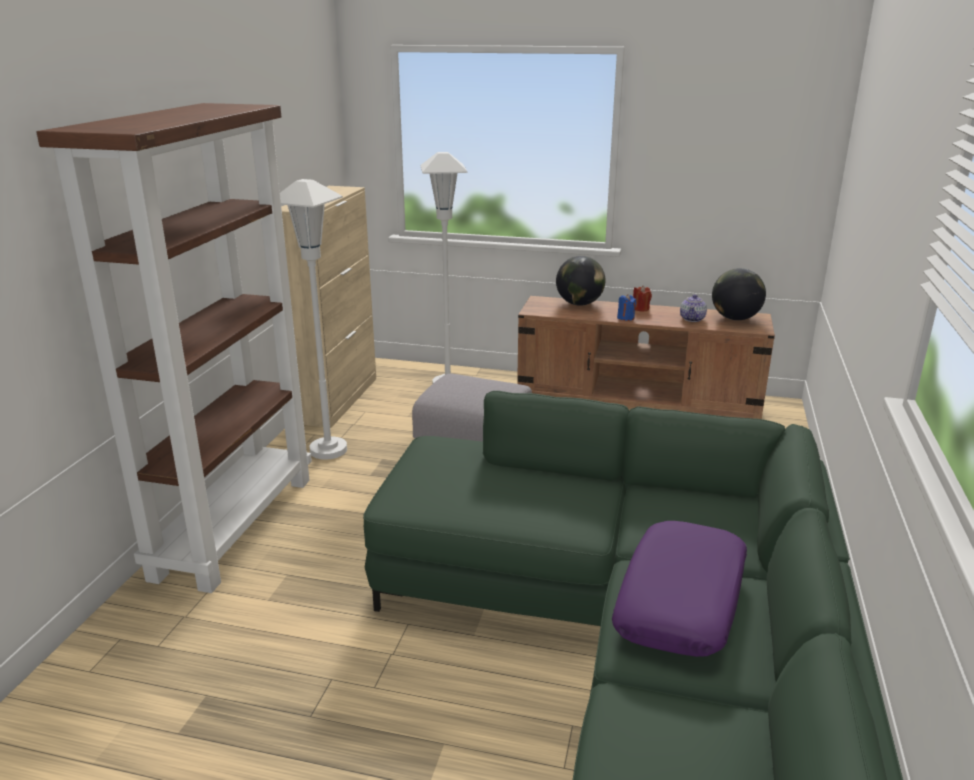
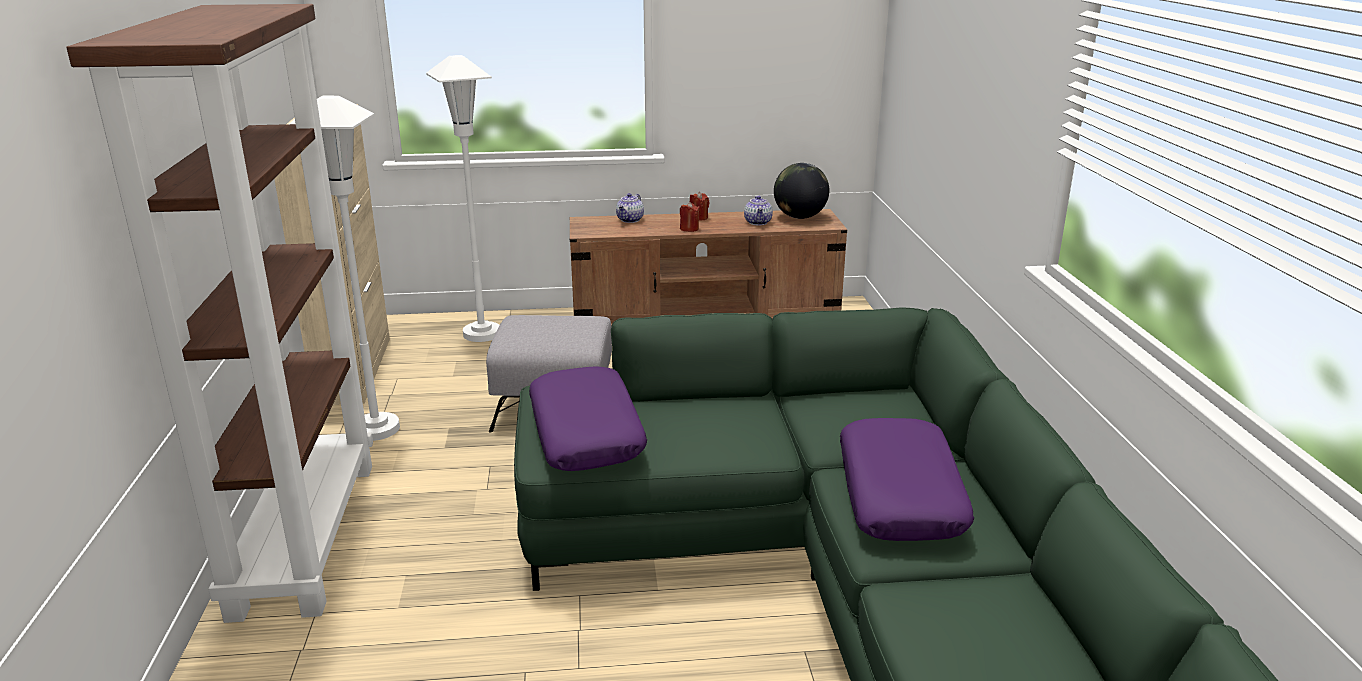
camera: 20 degrees left, 0 degrees up
globe [556,256,605,306] -> teapot [616,193,644,223]
blue candle [617,294,636,321] -> red candle [680,202,699,232]
none -> purple pillow [529,366,647,471]

